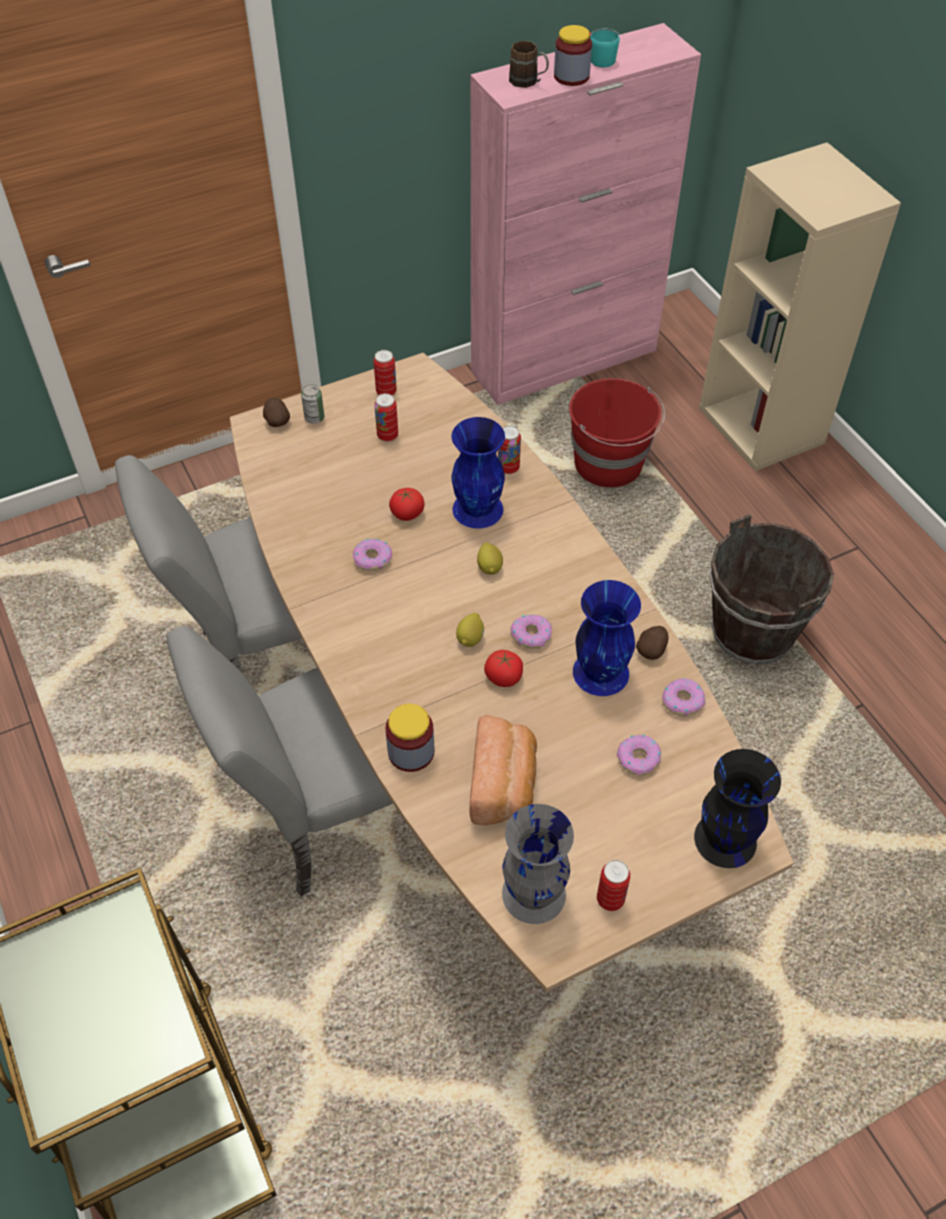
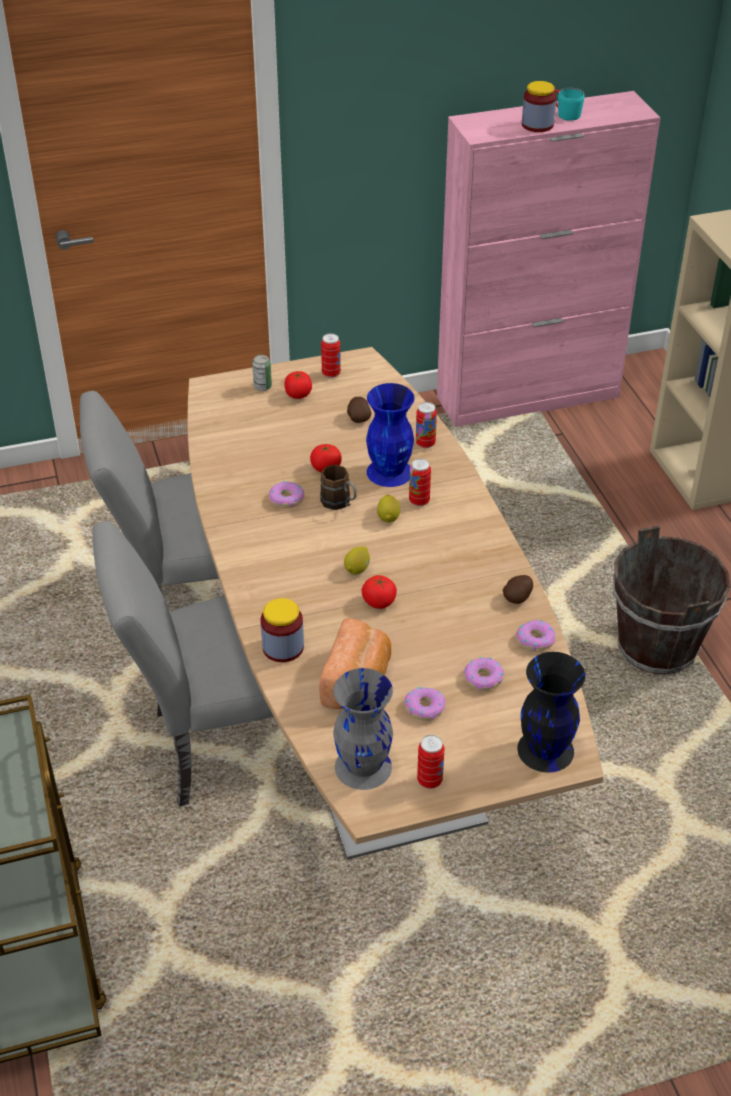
camera: 10 degrees right, 10 degrees down
potato [263,398,290,427] -> potato moved to [347,397,371,423]
can [374,393,398,442] -> can moved to [409,458,431,506]
brown mug [509,41,549,88] -> brown mug moved to [320,465,357,510]
donut [510,615,552,649] -> donut moved to [404,687,446,721]
red bucket [569,378,665,487] -> none
blue vase [573,580,641,696] -> none
none -> tomato [285,371,312,399]

